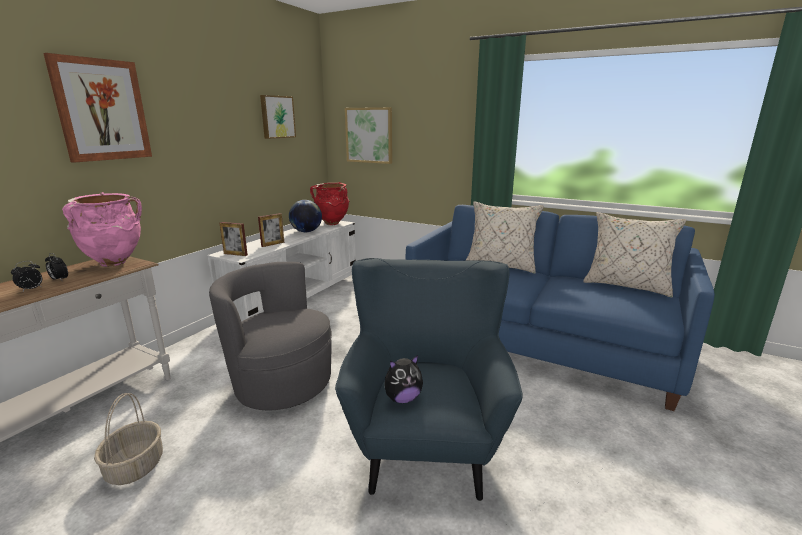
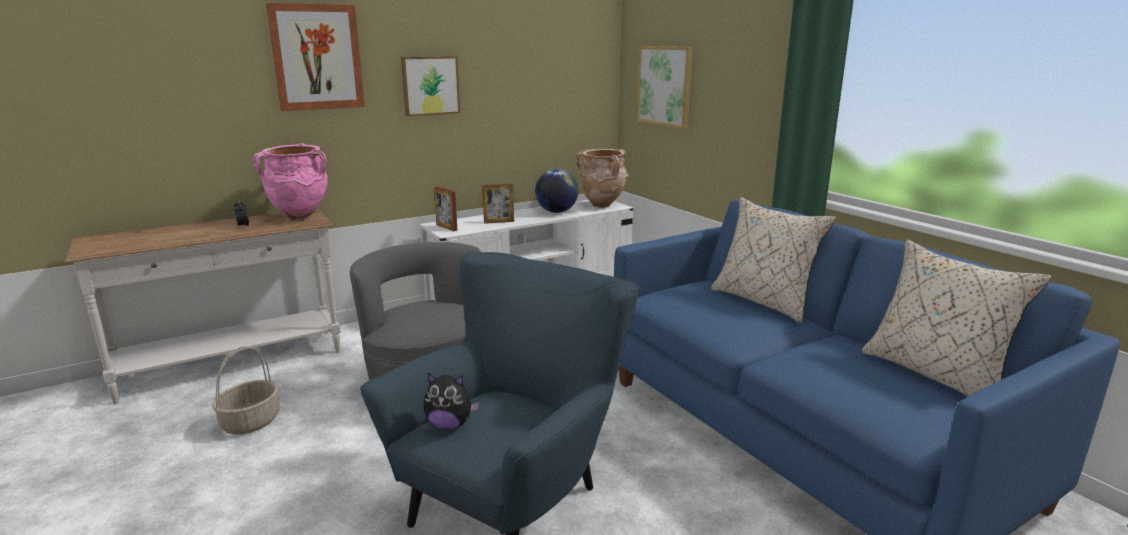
camera: 30 degrees right, 0 degrees up
alarm clock [11,261,42,291] -> none
picture [260,95,296,139] -> picture moved to [401,56,460,116]
red vase [310,182,350,225] -> beige vase [576,149,628,208]

